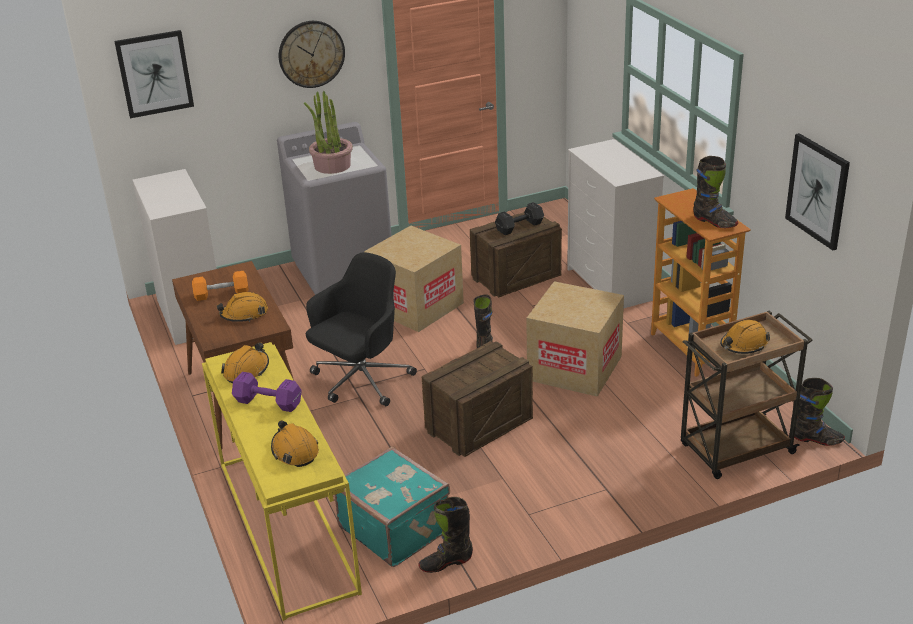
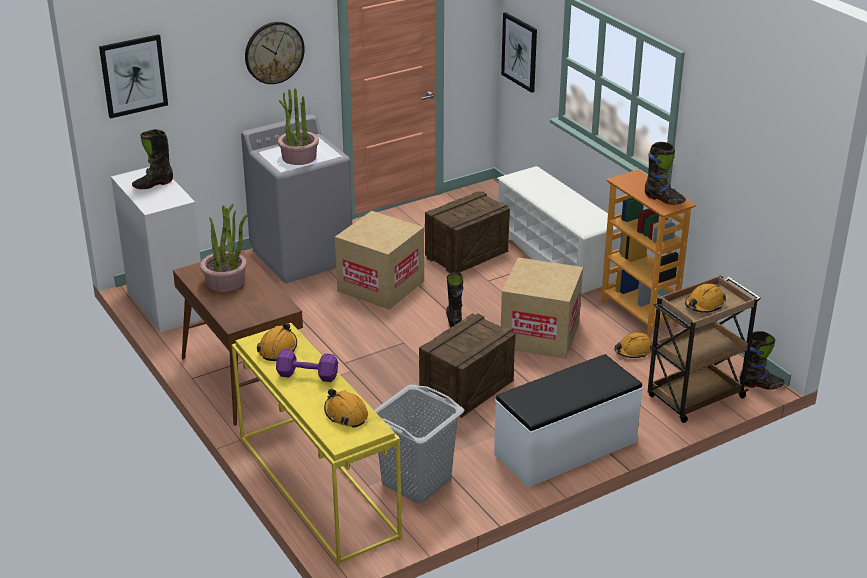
camera: 10 degrees left, 0 degrees up
orange dumbbell [192,271,249,301] -> potted plant [200,204,248,292]
orange hard hat [217,292,268,322] -> orange hard hat moved to [614,332,652,358]
black office chair [306,253,417,406] -> none
turquoise suitcase [335,447,450,567] -> grey laundry basket [374,385,464,503]
black boot [419,497,473,573] -> black boot moved to [132,129,173,189]
black dumbbell [495,202,544,235] -> none
white dresser [567,139,664,308] -> white shoe rack [497,166,620,294]
picture [785,133,850,250] -> picture moved to [501,12,537,93]
none -> white bench [494,354,643,488]

